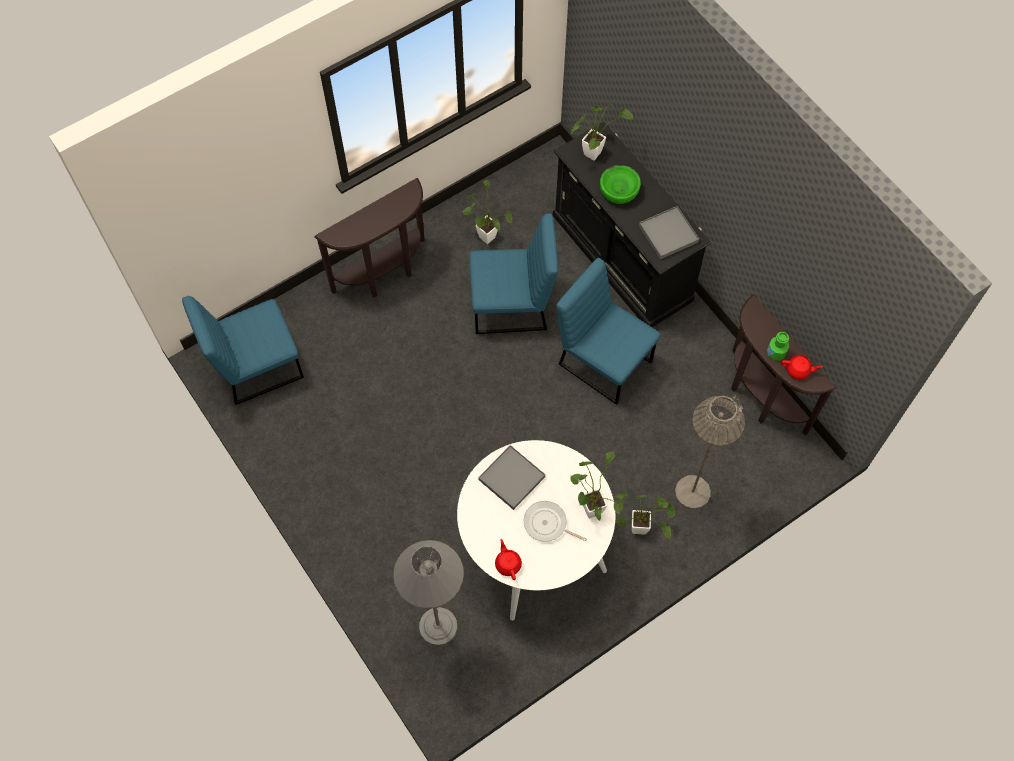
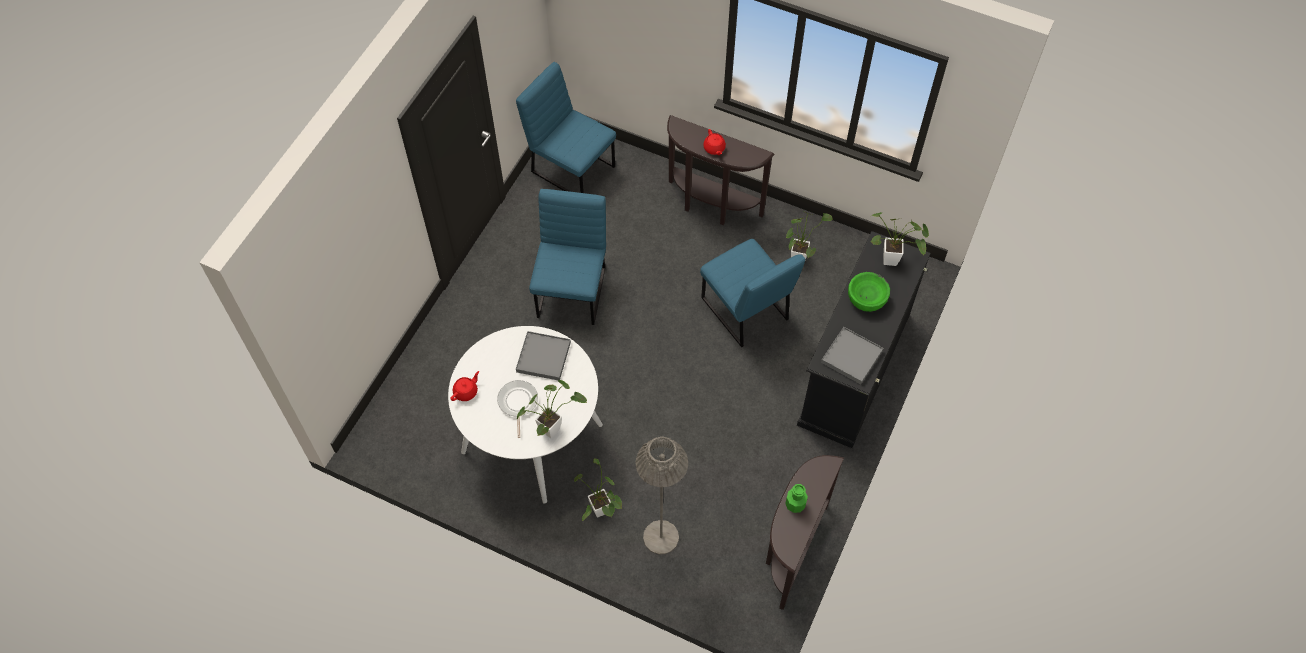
camera: 60 degrees right, 5 degrees down
grey floor lamp [394,540,464,646] -> none
blue chair [557,258,660,405] -> blue chair moved to [529,189,606,325]
red teapot [781,355,822,379] -> red teapot moved to [703,129,726,155]

